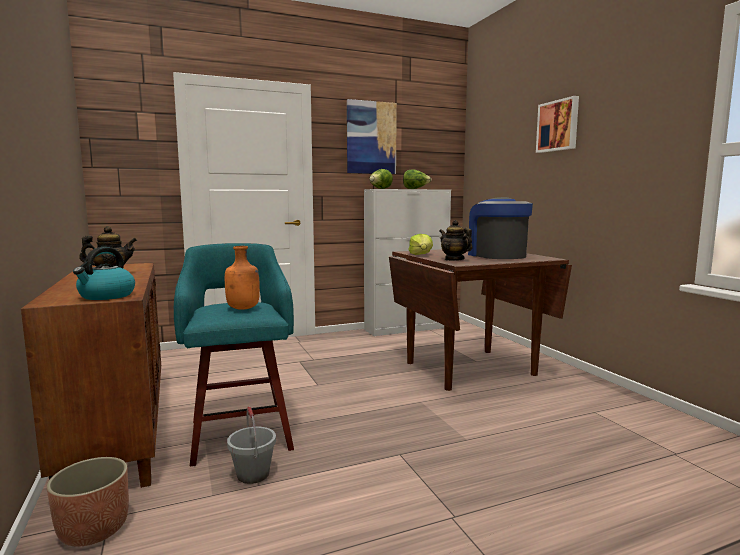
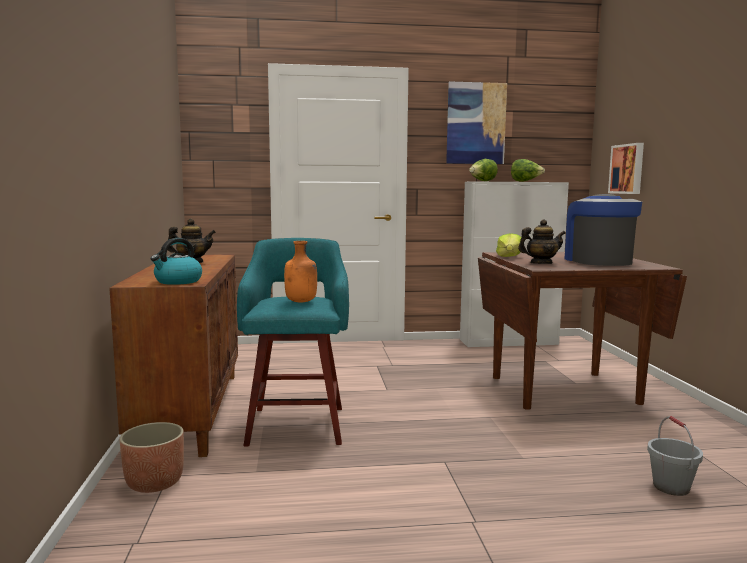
camera: 15 degrees right, 0 degrees up
grey bucket [227,407,276,484] -> grey bucket moved to [647,416,703,496]
teapot [439,220,472,261] -> teapot turned 105 degrees clockwise [518,219,566,264]
picture [536,96,579,153] -> picture moved to [608,143,644,194]

